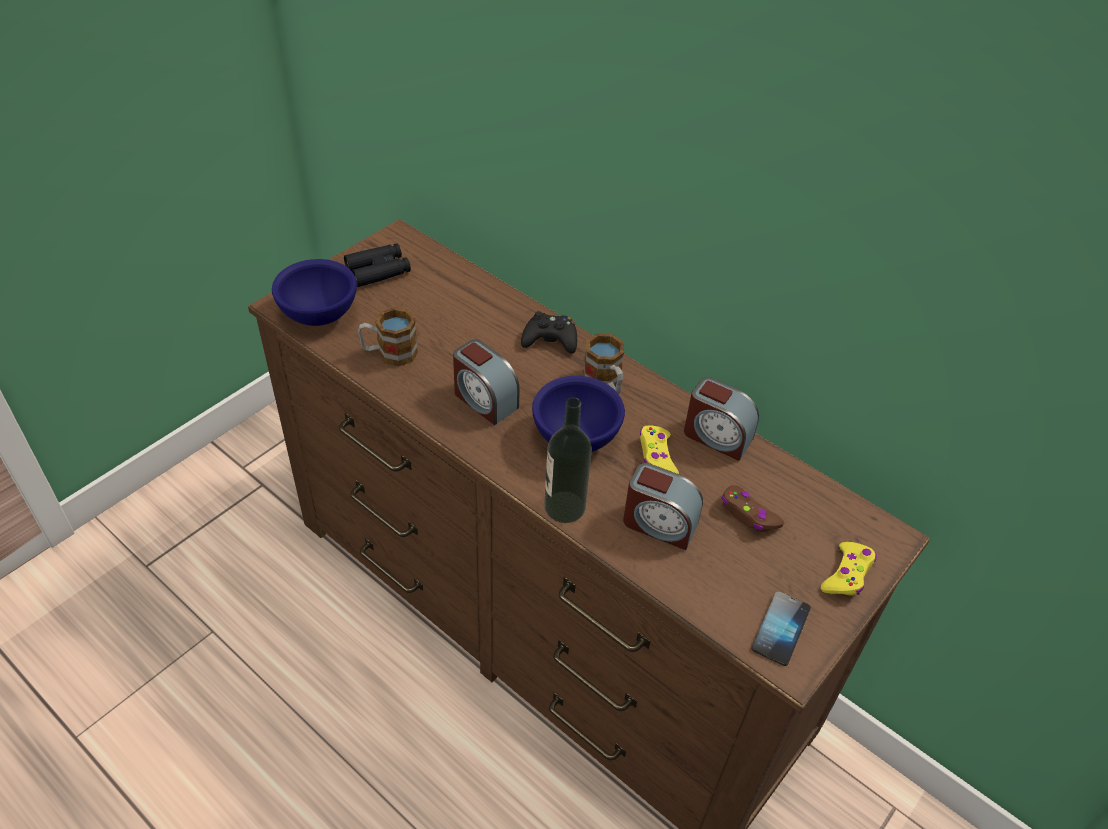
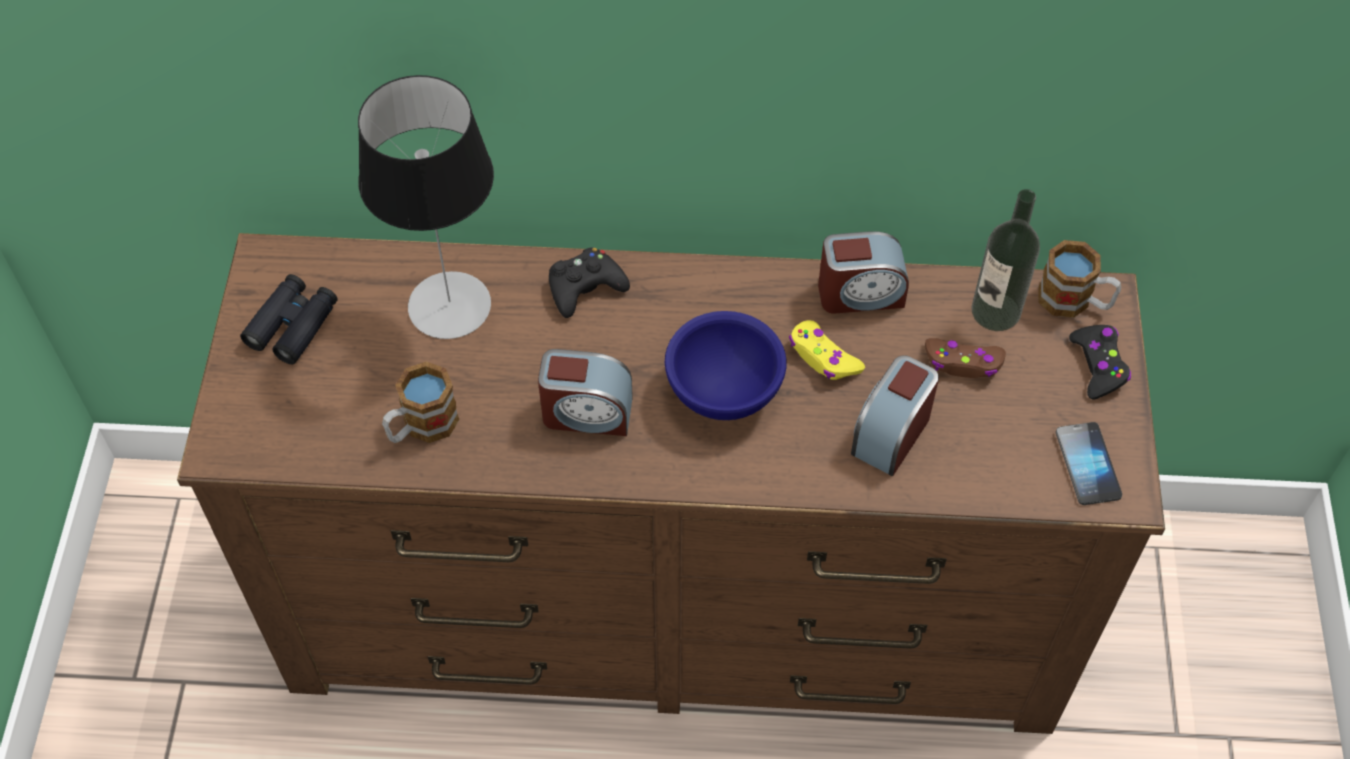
camera: 35 degrees left, 10 degrees up
blue bowl [272,259,357,326] -> none
bottle [544,397,592,523] -> bottle moved to [971,189,1040,331]
mug [583,333,624,394] -> mug moved to [1039,240,1121,318]
alarm clock [623,463,703,550] -> alarm clock turned 135 degrees clockwise [851,355,939,476]
yellow game controller [821,542,877,596] -> black game controller [1069,325,1131,399]
none -> table lamp [358,75,494,339]

